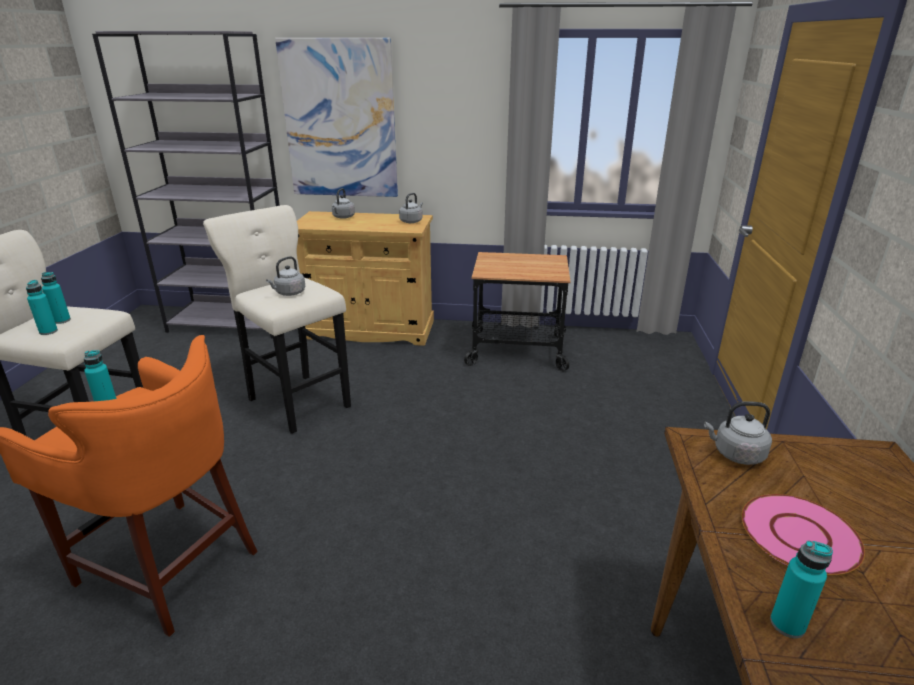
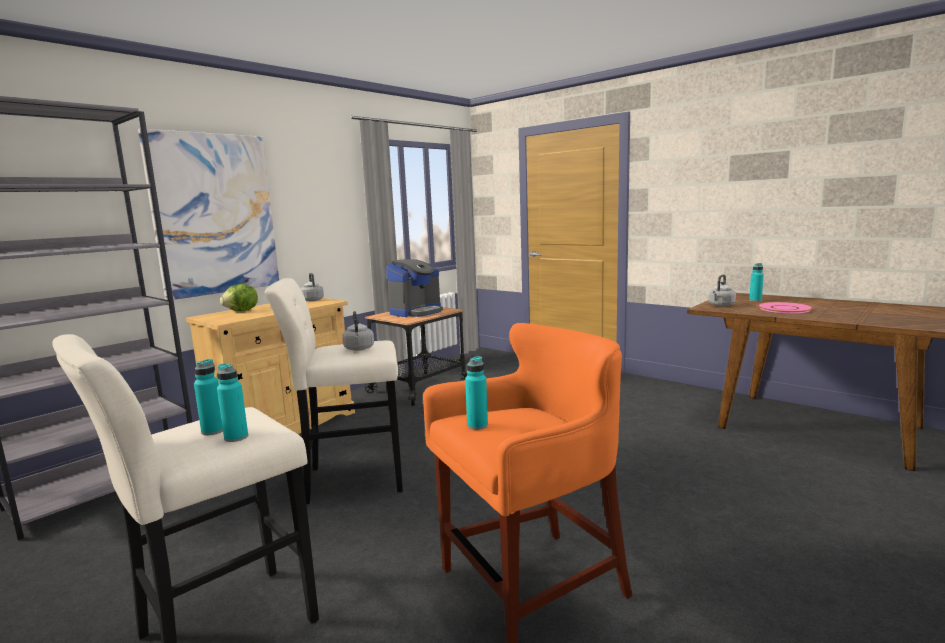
camera: 55 degrees left, 15 degrees down
grey kettle [332,188,355,219] -> lettuce [220,284,258,311]
turquoise bottle [770,541,833,638] -> turquoise bottle moved to [749,263,764,302]
none -> coffee machine [386,259,443,317]

